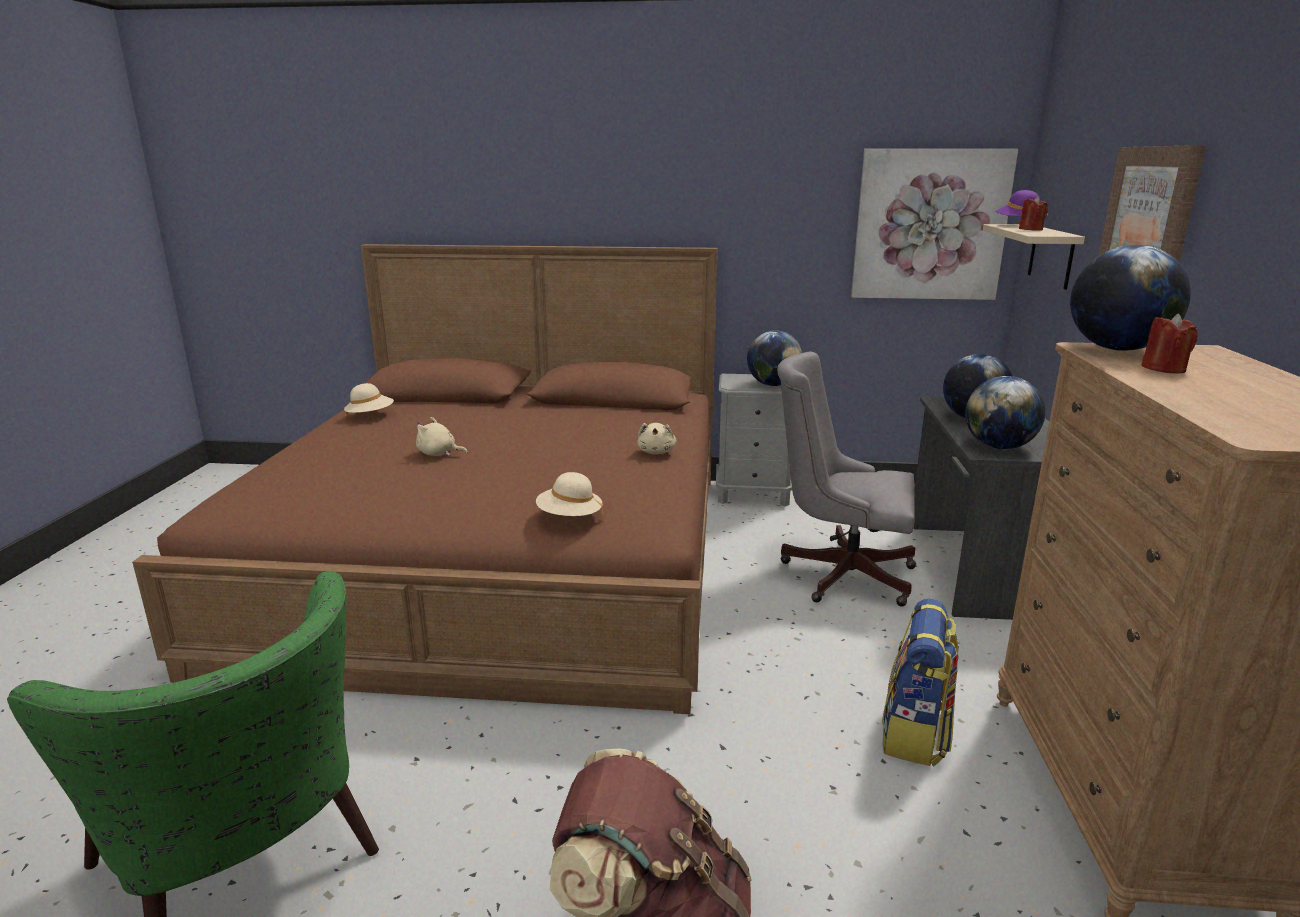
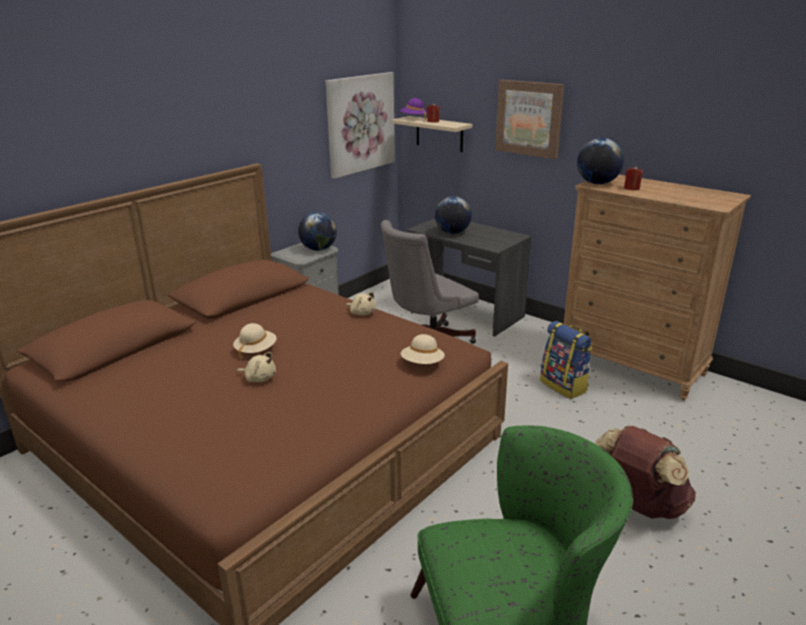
camera: 55 degrees left, 5 degrees up
beige hat [344,383,394,417] -> beige hat moved to [233,323,277,360]
beige plush toy [416,417,468,456] -> beige plush toy turned 120 degrees counterclockwise [236,352,276,382]
globe [965,376,1045,449] -> none

